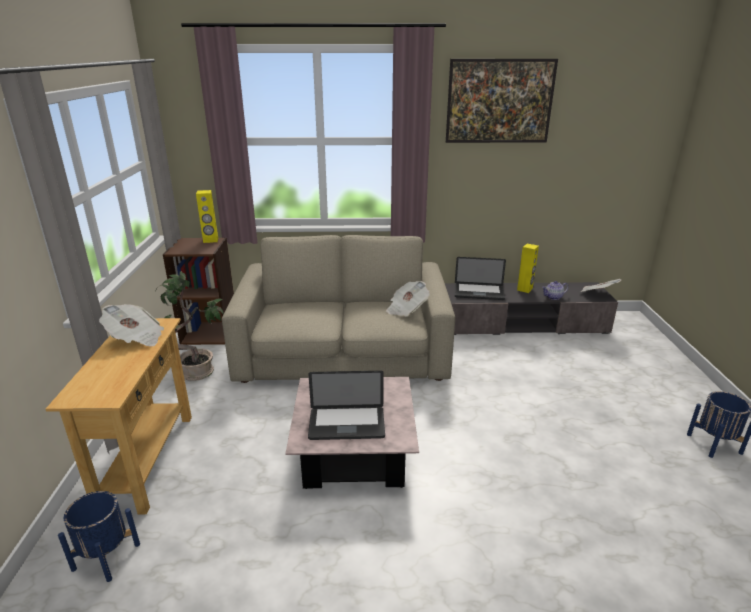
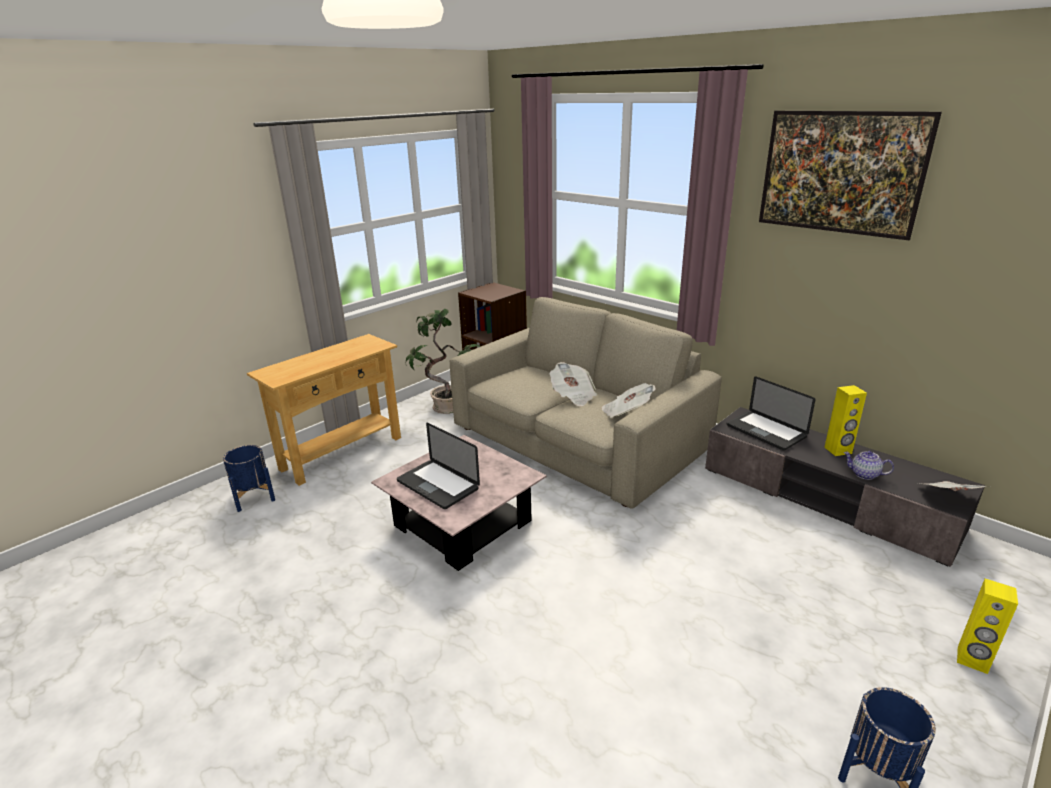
camera: 45 degrees right, 0 degrees up
newspaper [99,304,164,347] -> newspaper moved to [550,362,597,407]
yellow speaker [196,190,218,243] -> yellow speaker moved to [957,579,1018,674]

